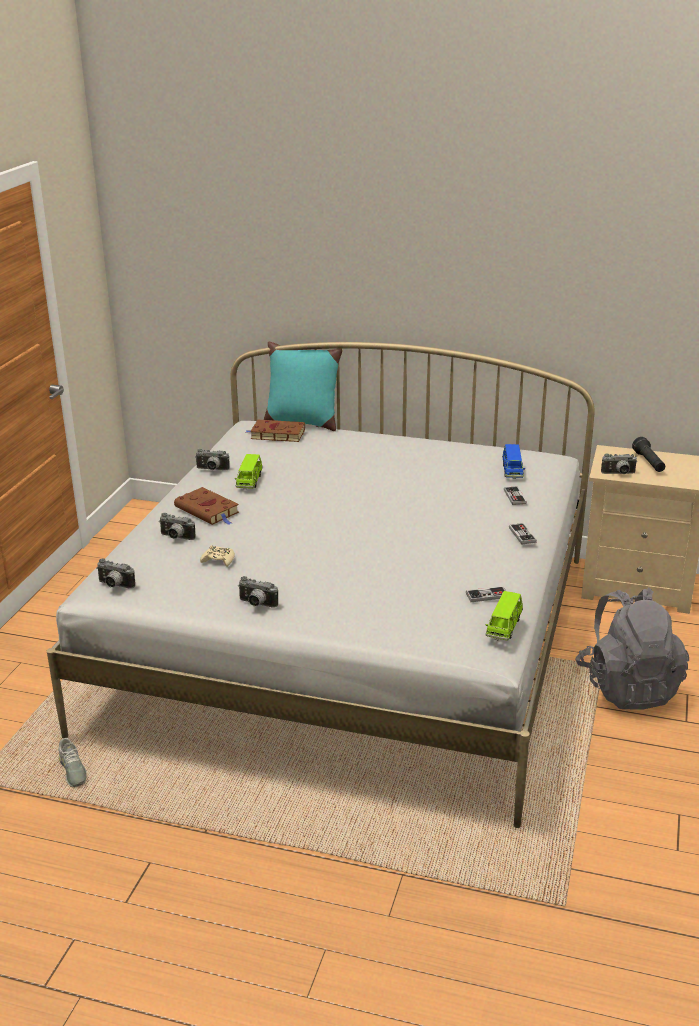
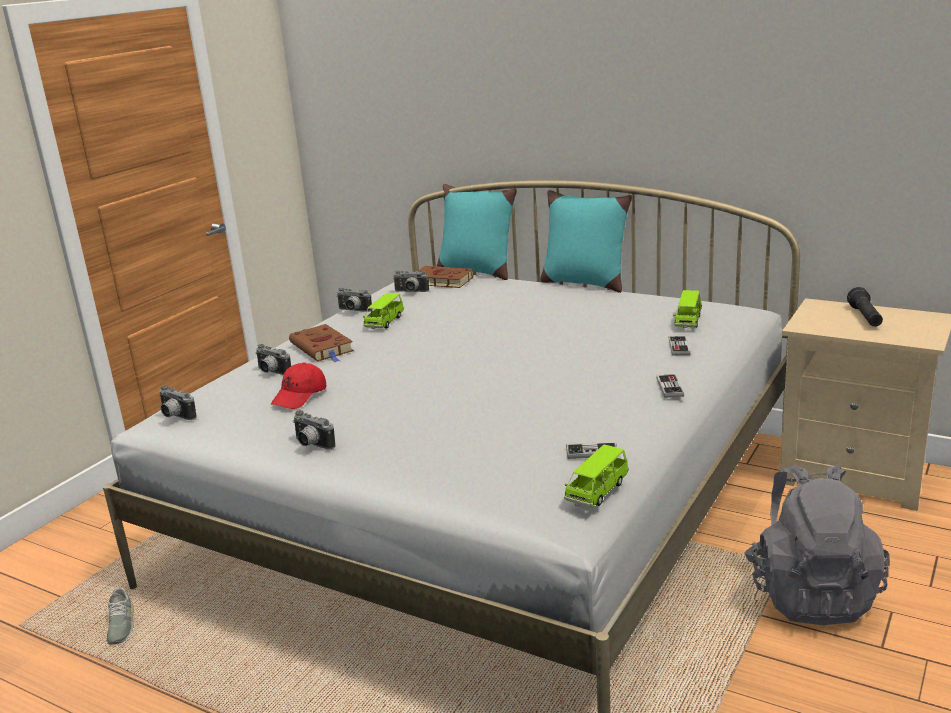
camera: 15 degrees right, 5 degrees down
beige game controller [200,545,235,567] -> red cap [271,362,326,409]
blue toy car [502,444,525,479] -> green toy car [673,290,702,328]
camera [601,453,637,474] -> camera moved to [393,270,429,292]
none -> turquoise pillow [540,190,632,293]

